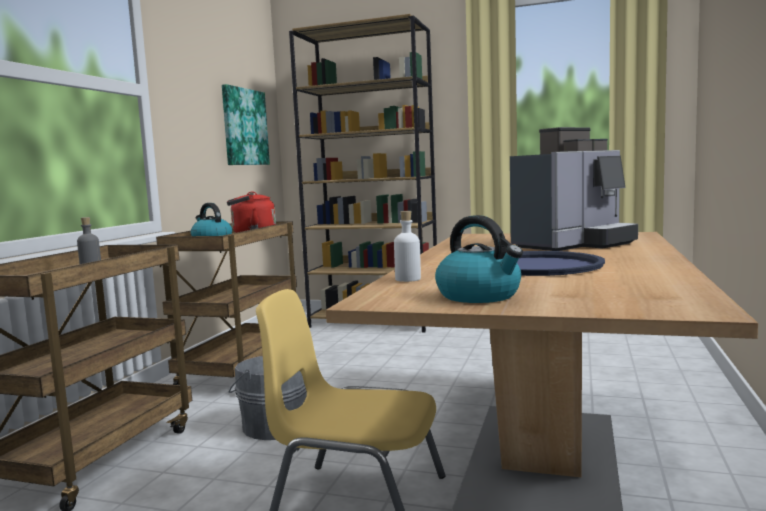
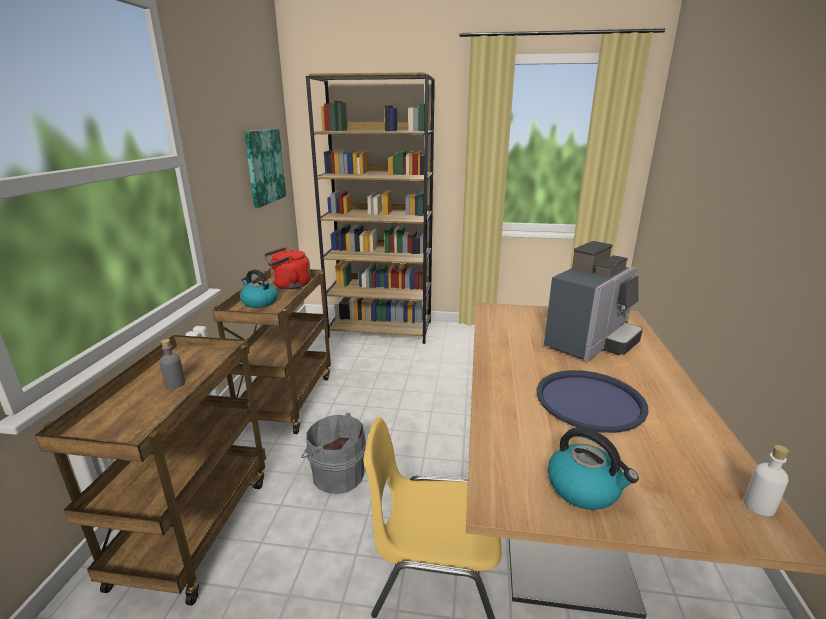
camera: 10 degrees left, 15 degrees up
white bottle [394,211,421,282] -> white bottle moved to [744,445,789,516]

